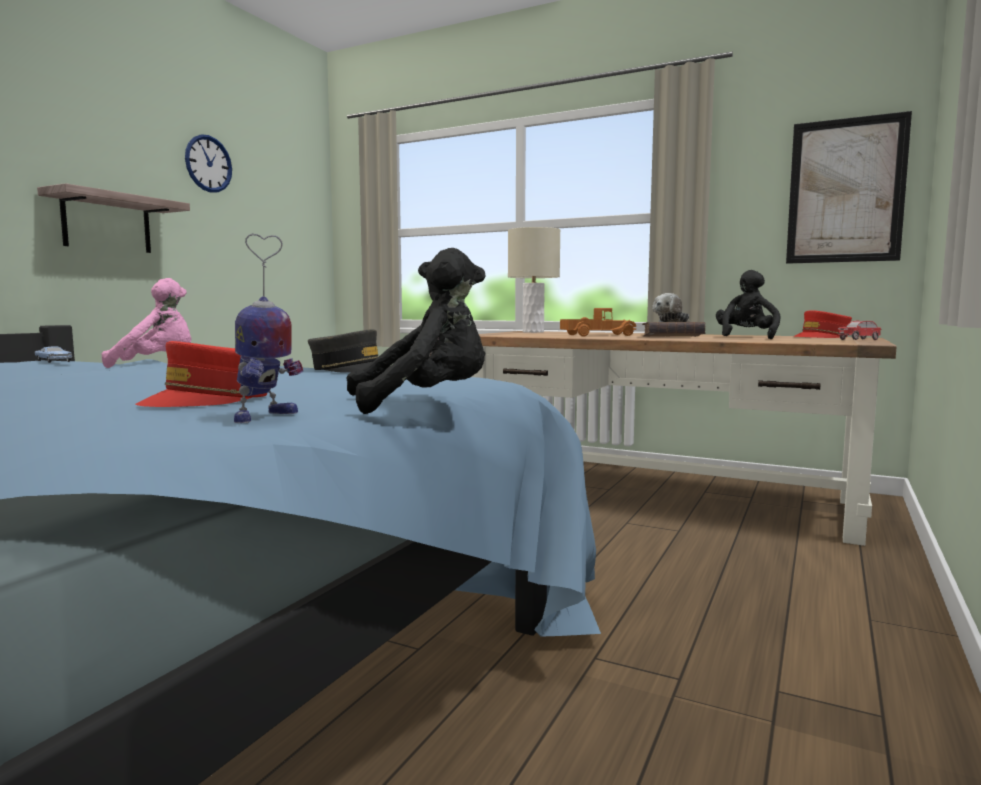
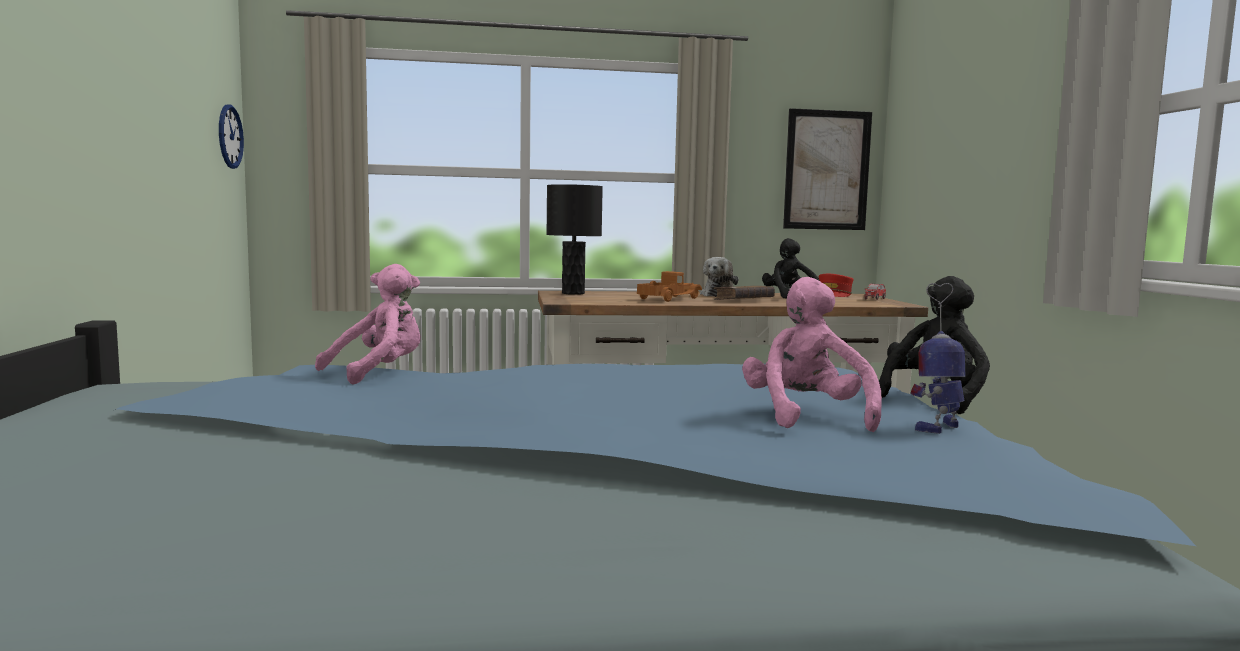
camera: 35 degrees left, 0 degrees up
blue toy car [35,347,72,363] -> none
shelf [37,183,190,253] -> none
red cap [135,341,267,407] -> pink plush toy [742,277,882,432]
wall clock [185,134,232,192] -> wall clock moved to [219,105,244,169]
toy robot [234,234,303,423] -> toy robot turned 120 degrees counterclockwise [910,283,966,434]
grey cap [308,329,390,373] -> none
beige table lamp [508,227,560,333] -> black table lamp [546,184,603,295]

